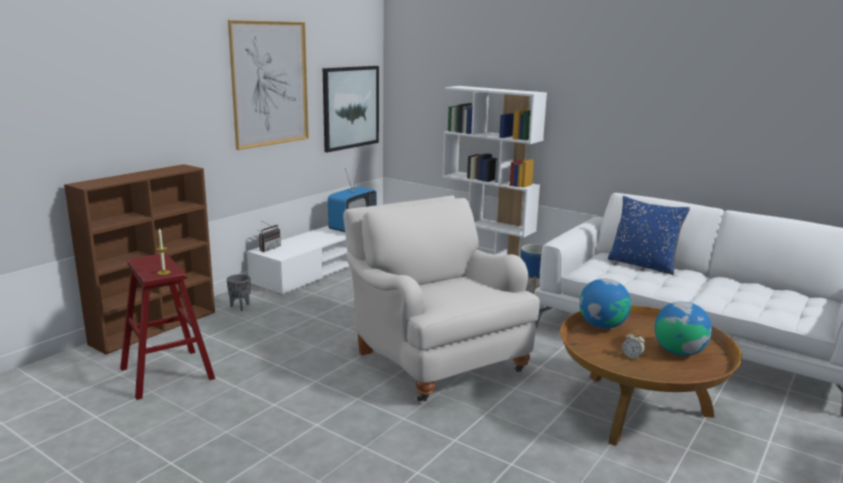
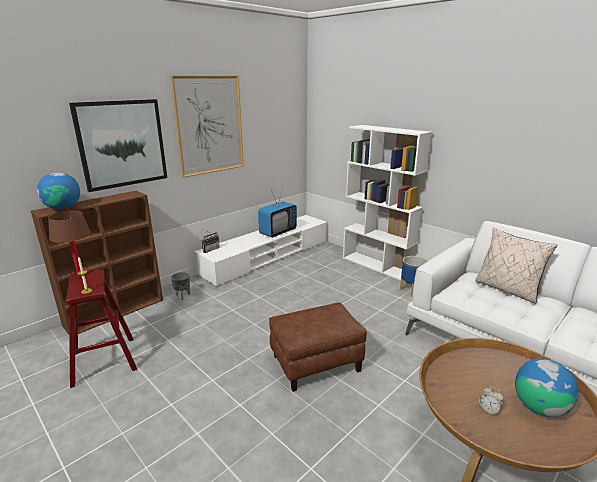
camera: 10 degrees right, 5 degrees up
picture [323,66,379,152] -> picture moved to [69,99,167,192]
white armchair [343,195,540,402] -> brown ottoman [269,303,367,392]
globe [579,279,631,329] -> globe moved to [37,173,80,209]
blue pillow [608,196,690,275] -> beige pillow [475,227,557,304]
none -> brown table lamp [48,210,91,277]

